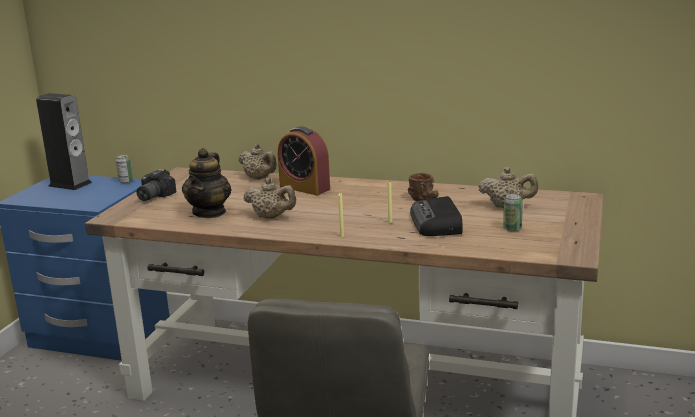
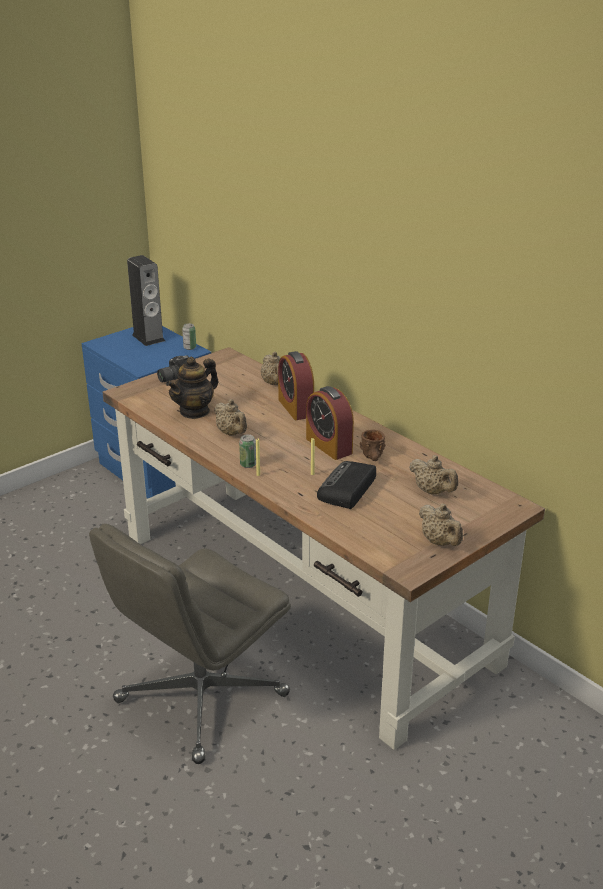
camera: 30 degrees right, 10 degrees up
can [503,194,523,232] -> can moved to [239,434,256,468]
none -> alarm clock [306,386,354,460]
none -> beige teapot [419,503,463,546]

